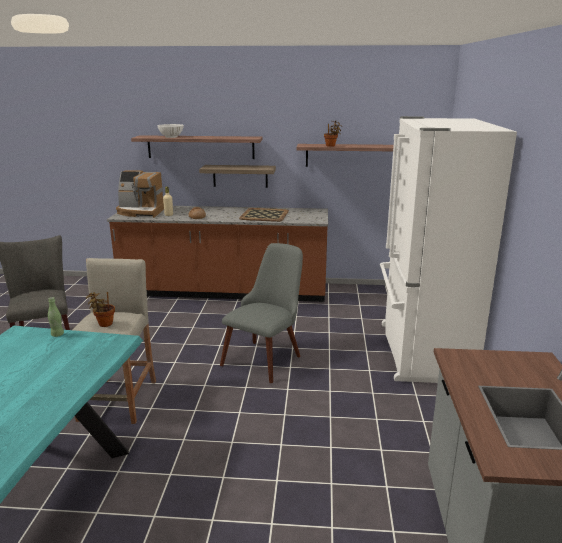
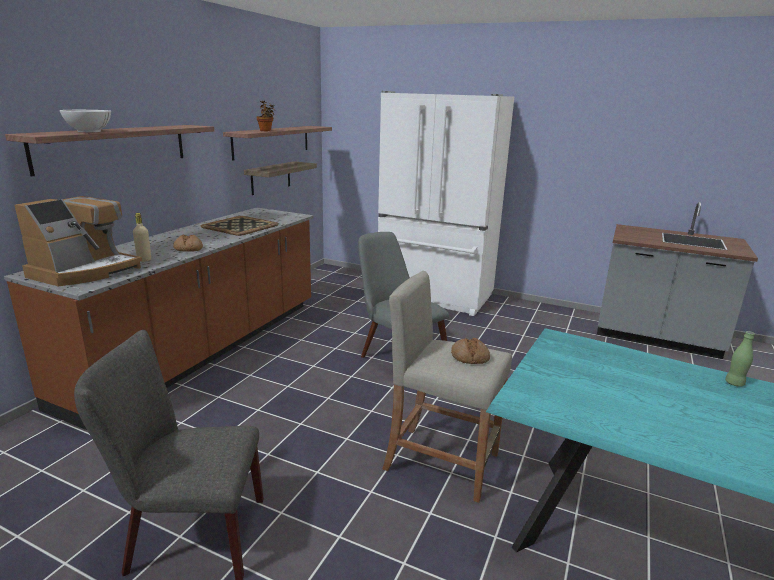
camera: 70 degrees left, 0 degrees up
green bottle [48,297,64,337] -> green bottle moved to [725,331,755,387]
potted plant [86,292,115,327] -> bread [451,338,490,364]
shelf [199,165,276,188] -> shelf moved to [244,161,317,195]

